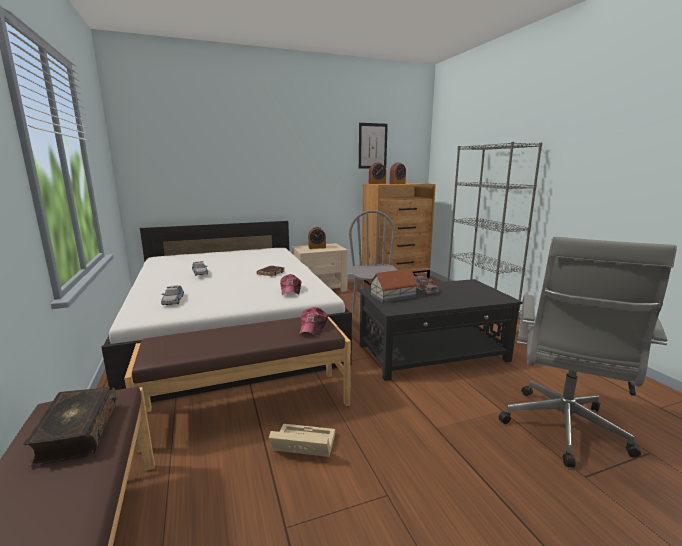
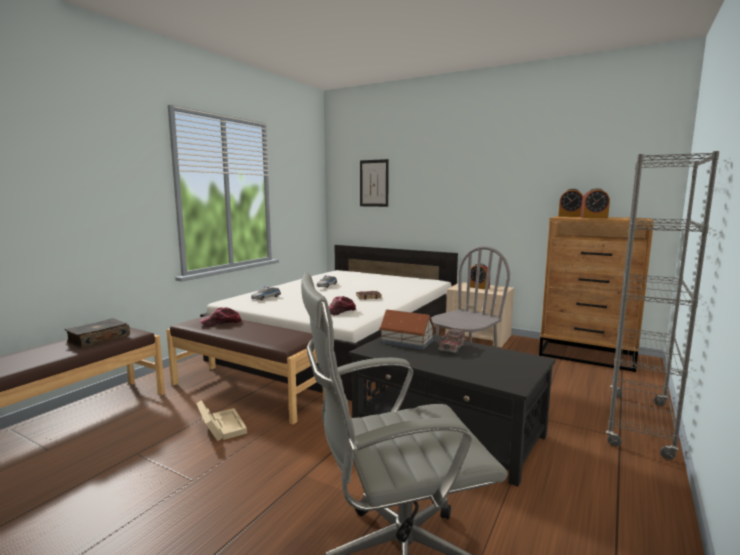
camera: 50 degrees right, 5 degrees down
cap [299,307,328,335] -> cap moved to [200,307,242,327]
picture [359,123,388,169] -> picture moved to [360,159,389,207]

